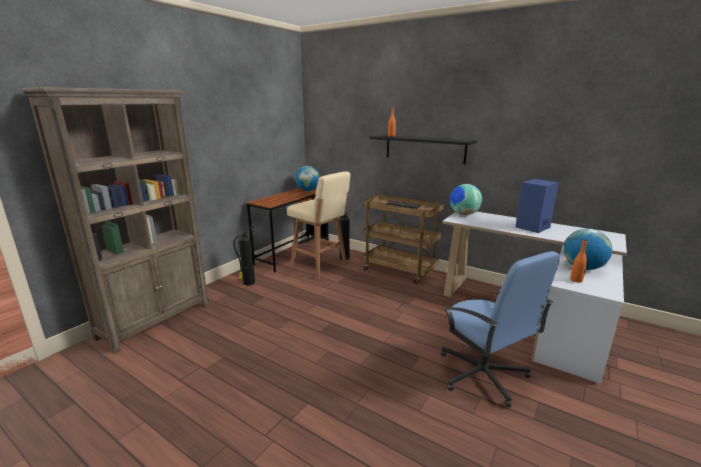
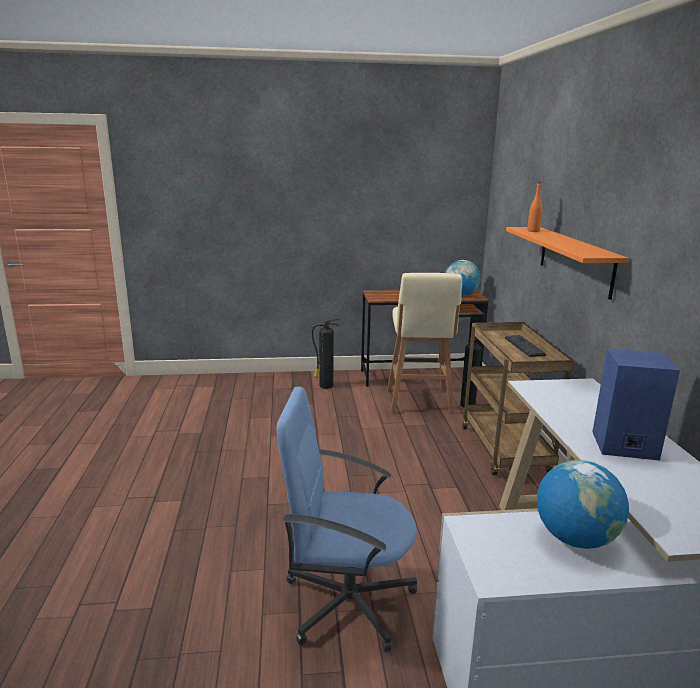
camera: 50 degrees right, 0 degrees up
brown bookcase [21,87,210,354] -> none
black shelf [370,135,477,164] -> orange shelf [506,227,629,300]
blue office chair [441,251,560,408] -> blue office chair turned 75 degrees clockwise [277,387,417,652]
globe [450,184,482,215] -> none
orange bottle [570,239,587,283] -> none

